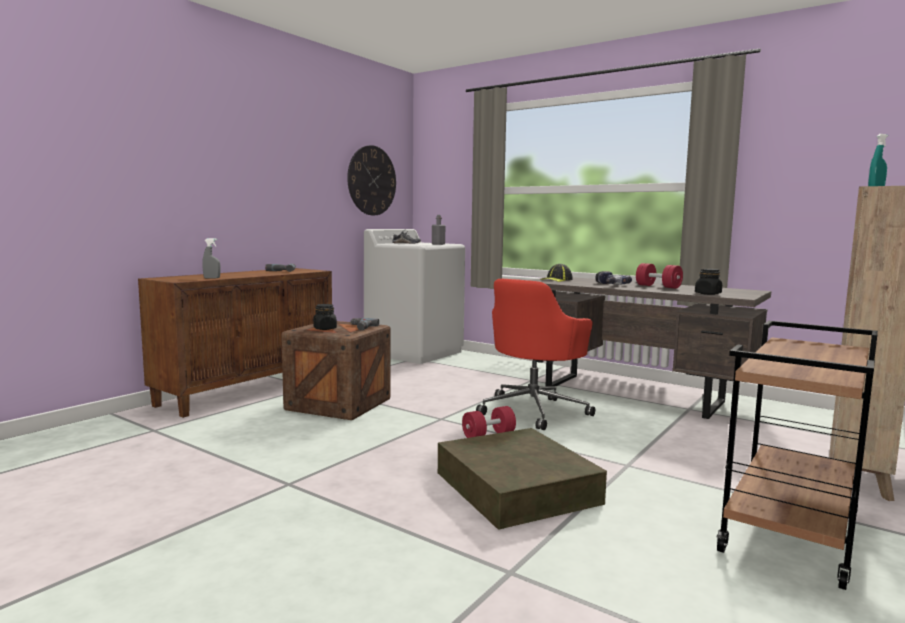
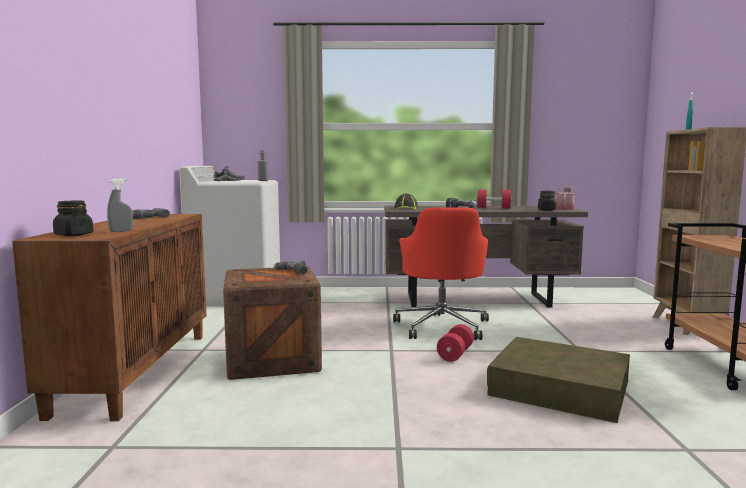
camera: 35 degrees left, 0 degrees up
black jar [313,304,337,330] -> black jar moved to [53,200,93,236]
wall clock [347,145,396,215] -> none
none -> watering can [556,184,576,210]

